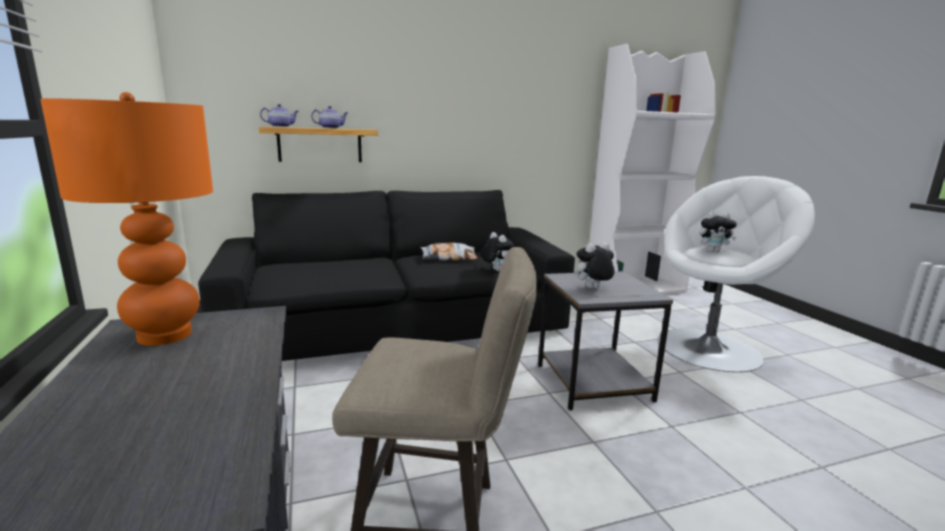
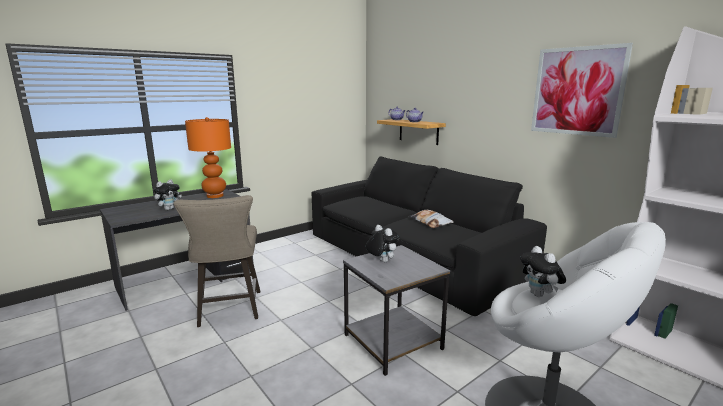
camera: 70 degrees right, 0 degrees up
plush toy [480,232,514,271] -> plush toy moved to [154,180,182,210]
none -> picture [531,43,633,138]

